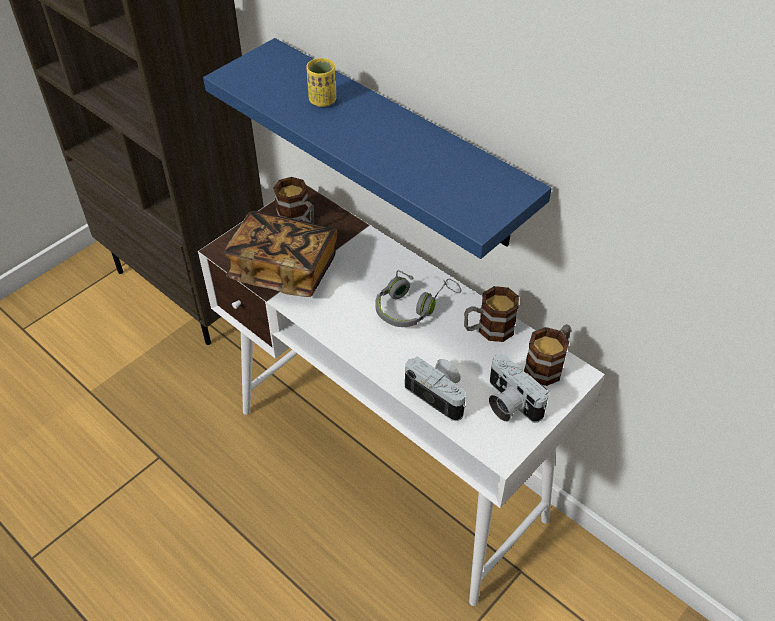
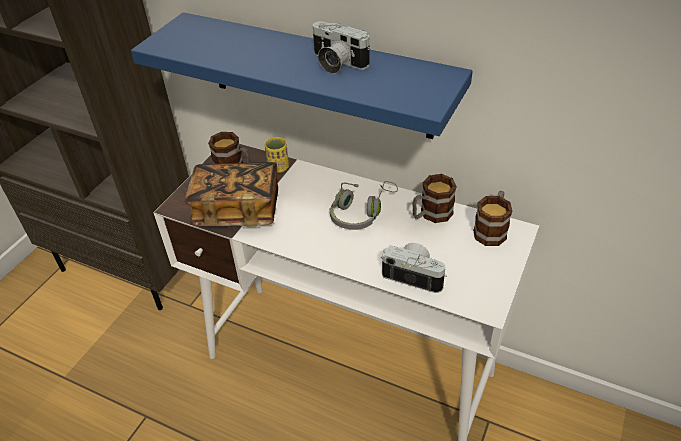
camera: 15 degrees left, 5 degrees down
yellow cup [306,58,336,107] -> yellow cup moved to [265,137,289,173]
camera [489,354,549,423] -> camera moved to [313,21,370,74]

